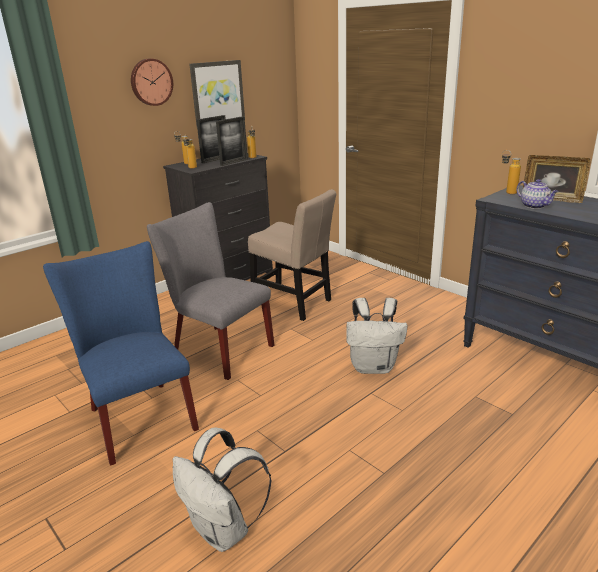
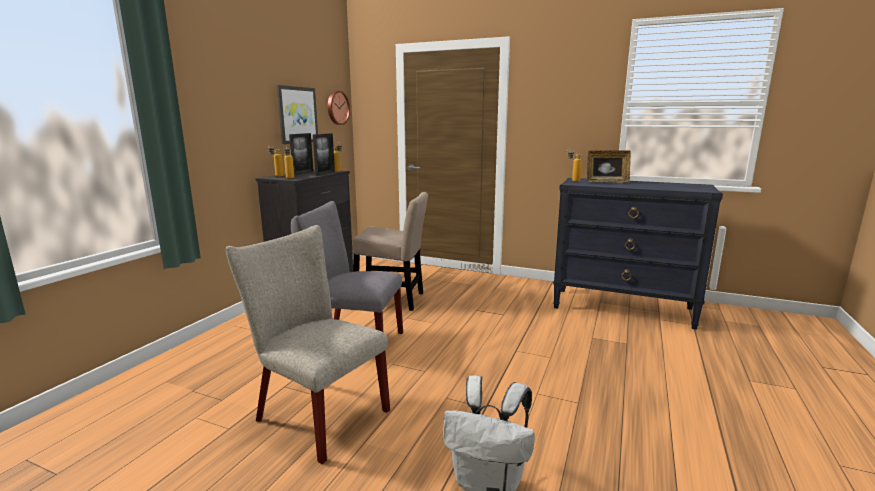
camera: 25 degrees left, 10 degrees down
blue chair [43,241,199,466] -> beige chair [226,225,390,464]
wall clock [131,59,173,106] -> wall clock moved to [328,91,350,125]
white backpack [346,298,408,374] -> none
teapot [517,179,559,209] -> none

